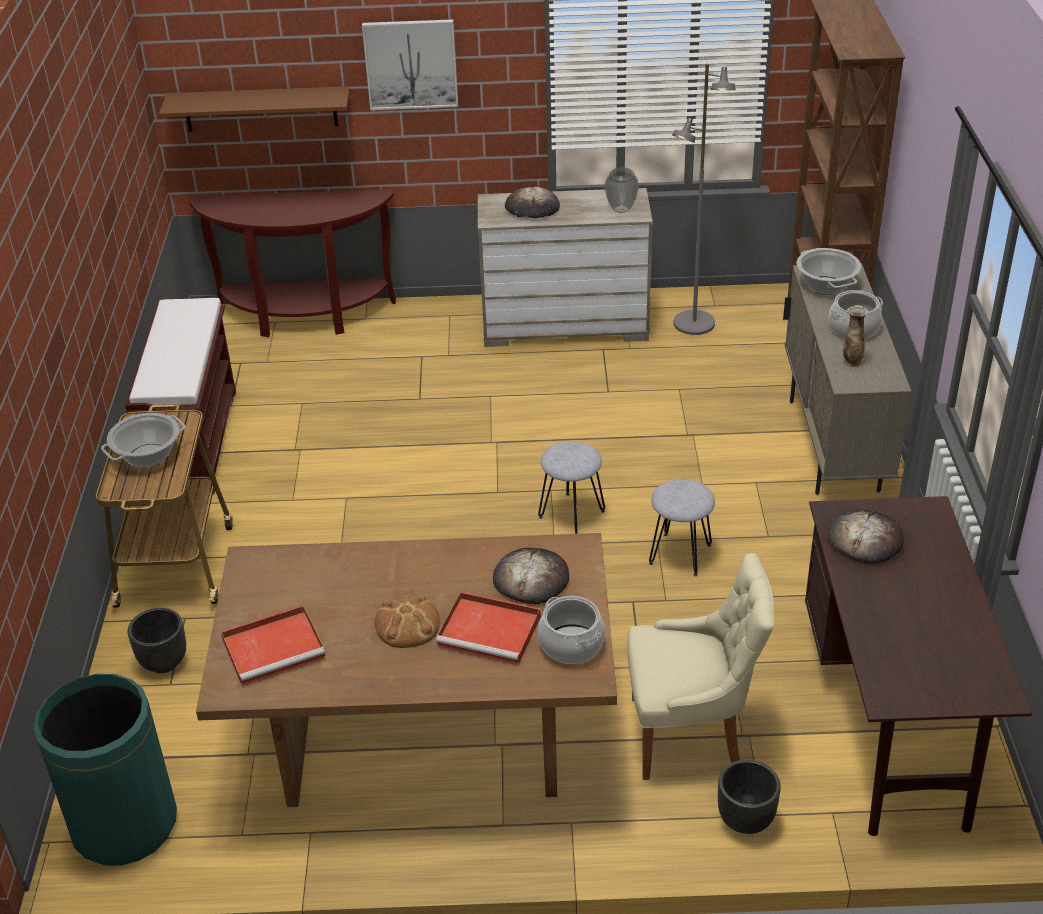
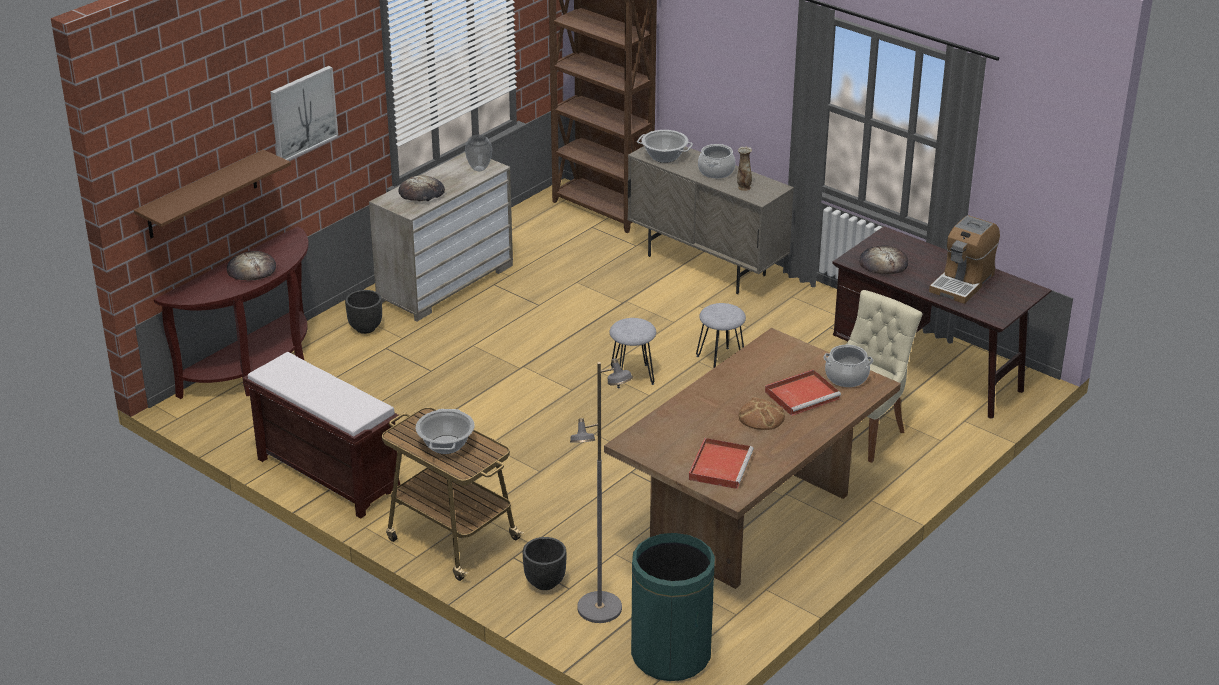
camera: 50 degrees left, 5 degrees down
bread [493,548,569,604] -> bread moved to [227,251,276,281]
grey floor lamp [672,63,736,335] -> grey floor lamp moved to [570,358,633,623]
black planter [718,760,781,834] -> black planter moved to [345,290,382,334]
none -> coffee machine [929,215,1000,304]

